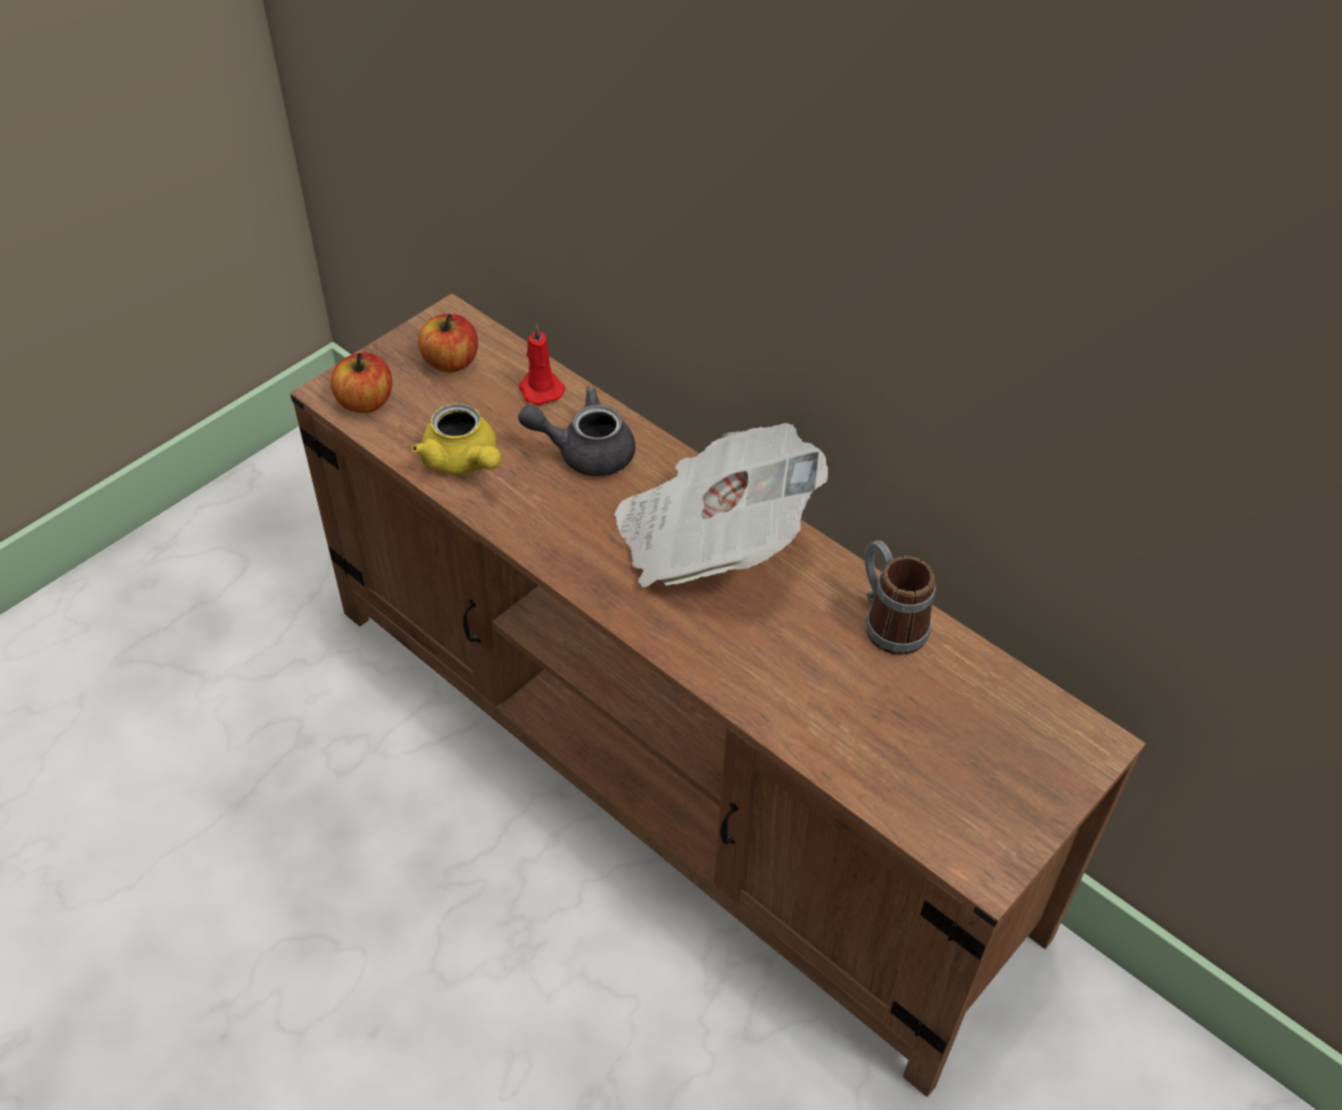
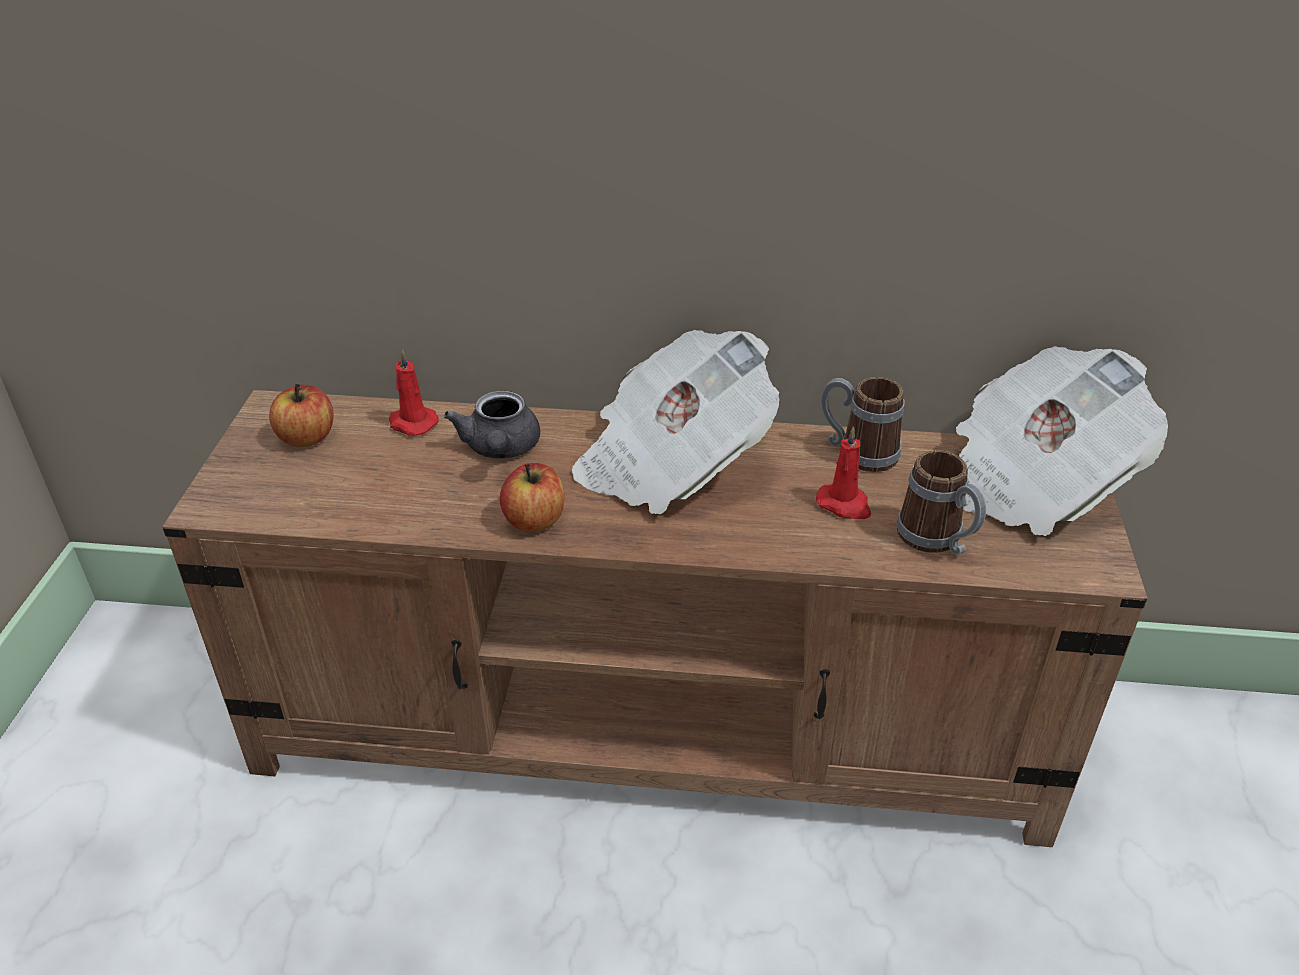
camera: 35 degrees left, 10 degrees down
apple [331,352,392,413] -> apple moved to [500,463,565,532]
yellow teapot [412,403,502,475] -> none
grey teapot [518,386,635,476] -> grey teapot turned 60 degrees counterclockwise [444,391,540,458]
none -> red candle [816,426,871,519]
none -> mug [896,450,986,555]
none -> newspaper [956,346,1168,536]

